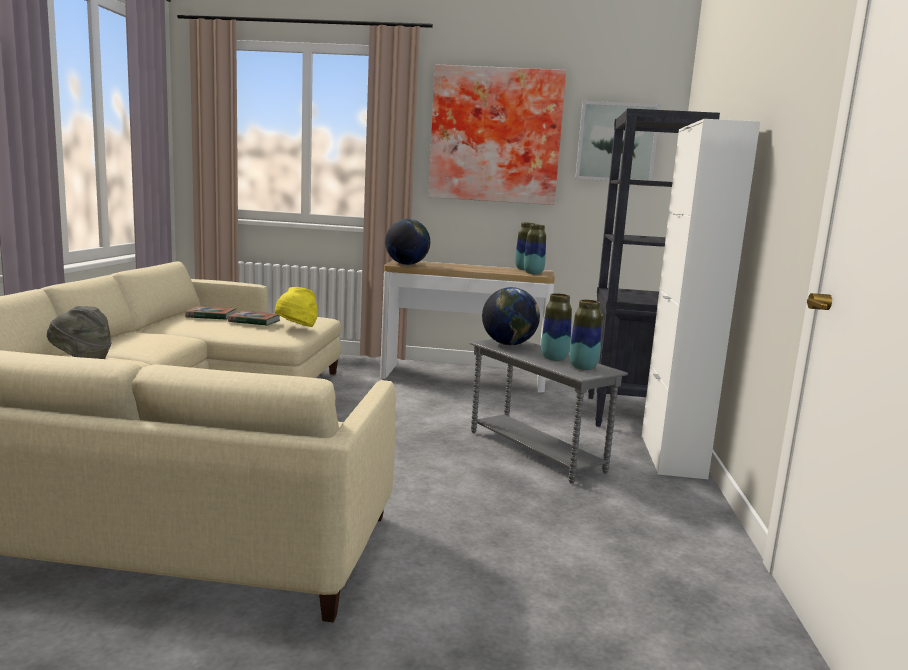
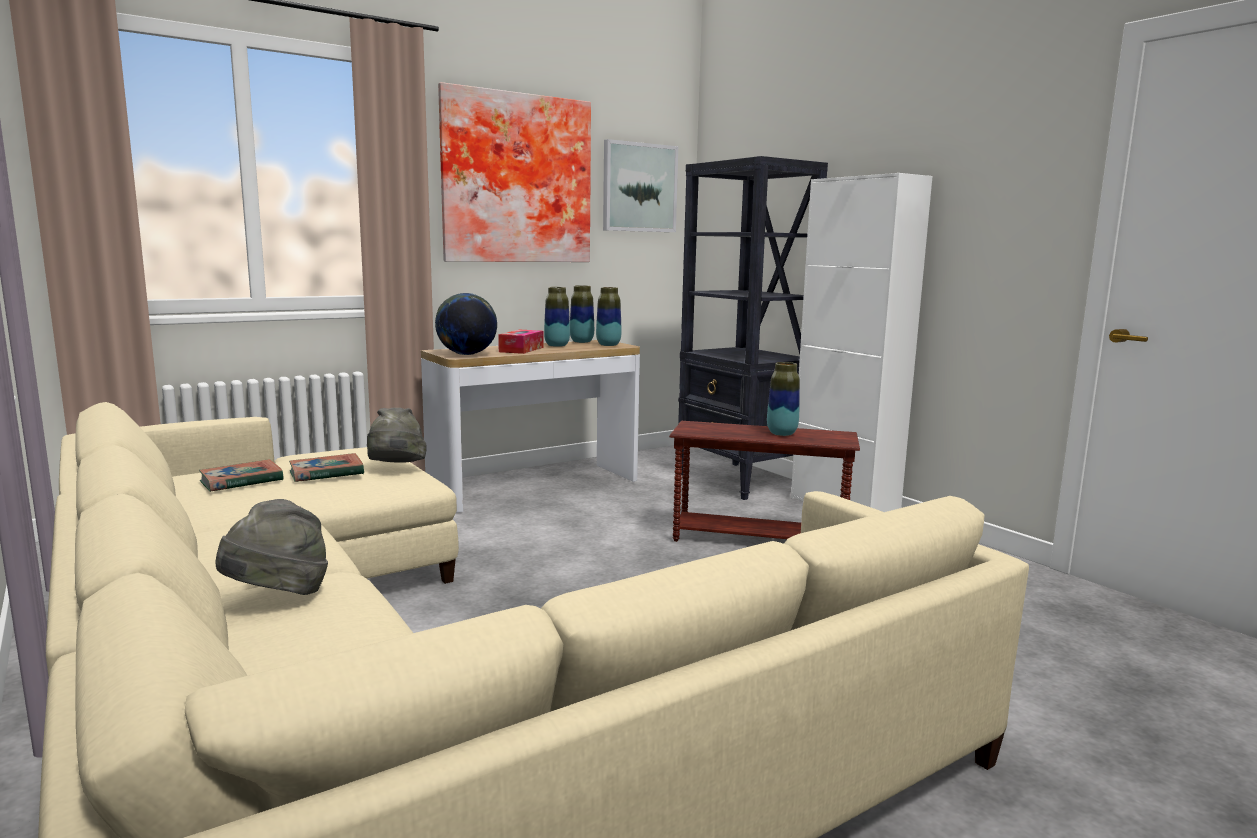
camera: 40 degrees left, 0 degrees up
yellow hat [275,287,318,327] -> grey hat [367,408,427,462]
grey side table [469,339,628,484] -> brown side table [669,421,860,542]
globe [482,287,540,345] -> none
vase [569,300,602,370] -> vase moved to [544,287,570,347]
none -> tissue box [498,330,543,354]

